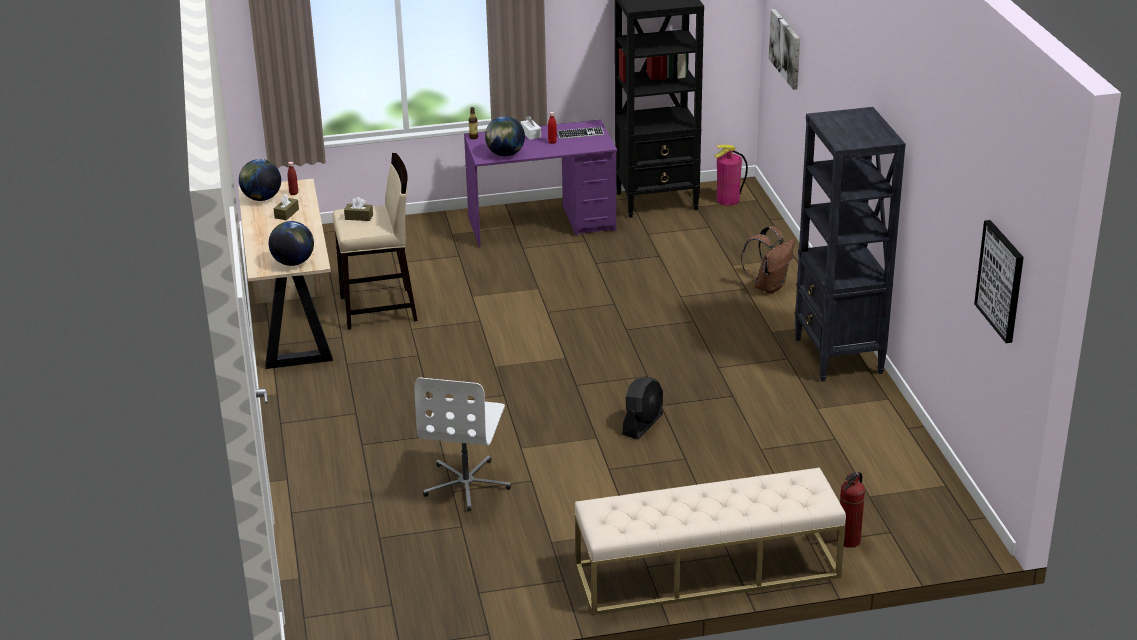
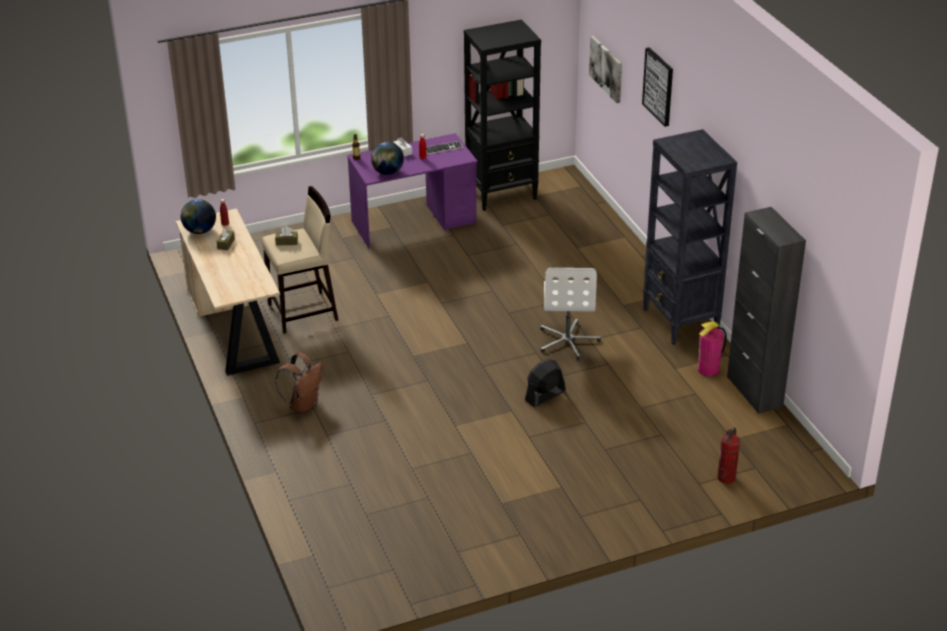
camera: 10 degrees left, 5 degrees up
globe [269,221,314,266] -> none
white office chair [414,378,511,511] -> white office chair moved to [540,268,601,360]
beige bench [575,467,846,615] -> none
black fan [622,377,663,440] -> black fan turned 150 degrees counterclockwise [525,359,566,407]
fire extinguisher [714,145,748,206] -> fire extinguisher moved to [697,321,727,376]
brown backpack [741,226,795,294] -> brown backpack moved to [275,352,322,413]
picture [974,220,1024,343] -> picture moved to [642,47,673,127]
none -> black cabinet [727,207,806,414]

